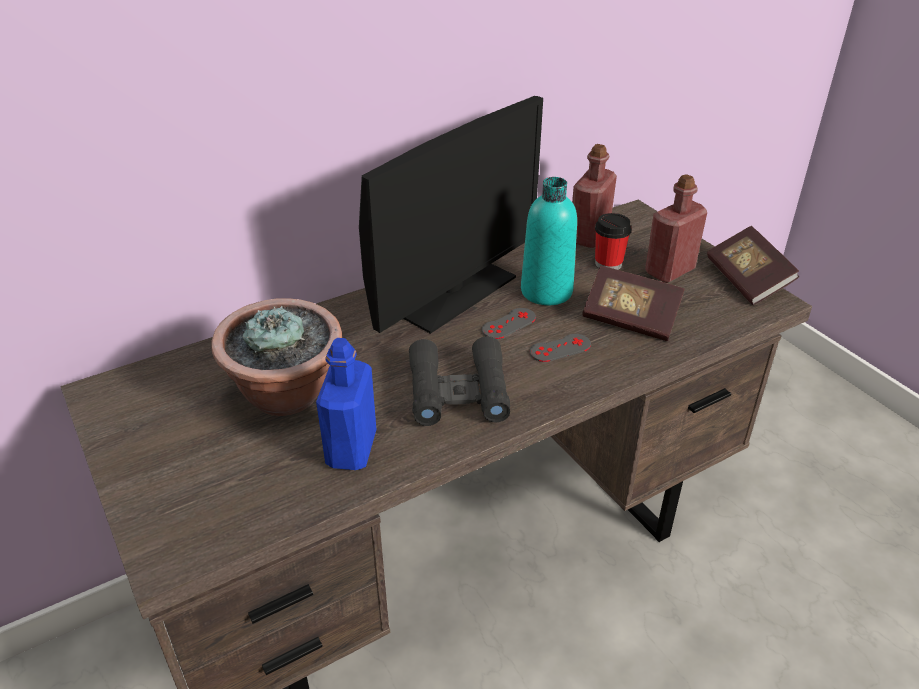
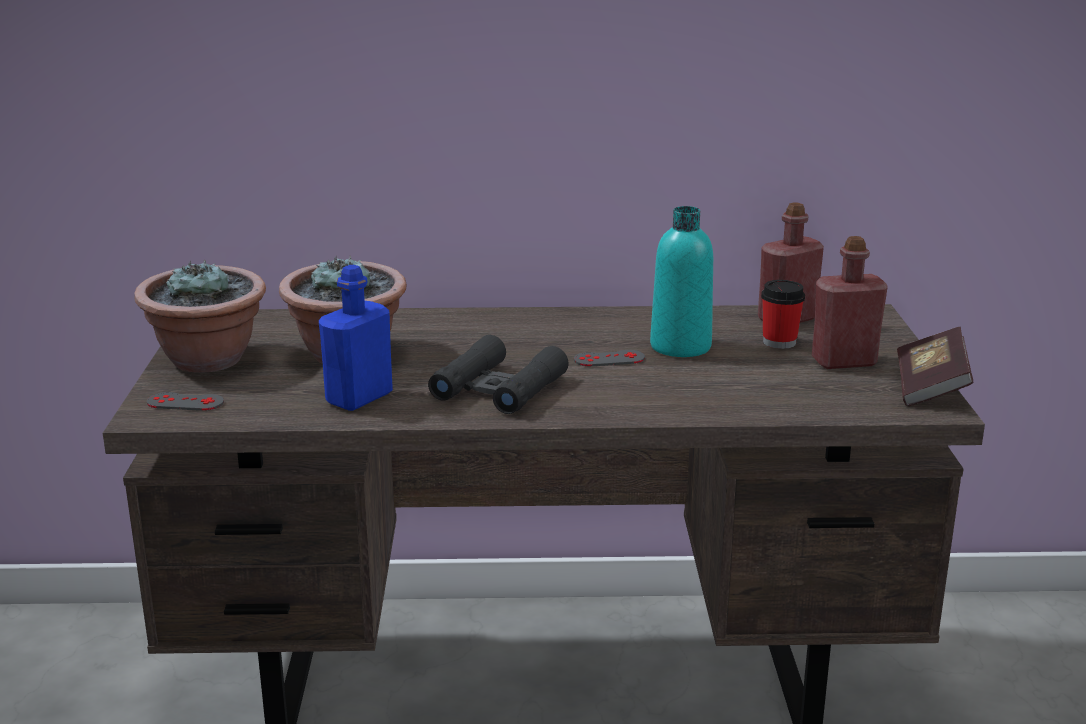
camera: 30 degrees right, 15 degrees down
monitor [359,96,543,334] -> none
grey game controller [529,334,591,362] -> grey game controller moved to [147,392,224,411]
book [582,266,685,341] -> none
none -> potted plant [134,260,266,373]

